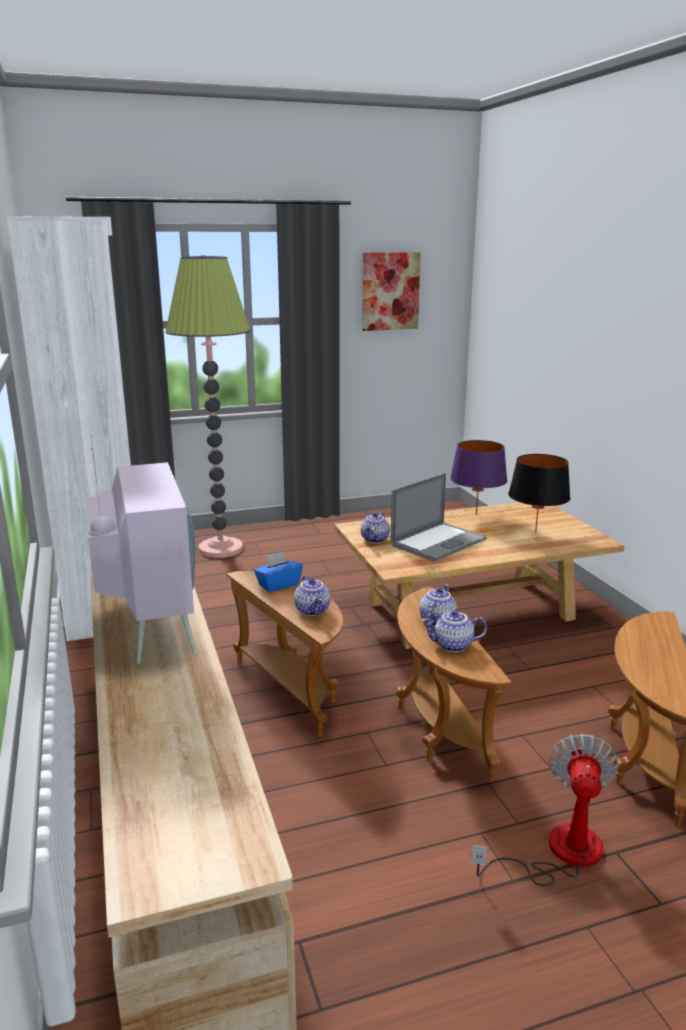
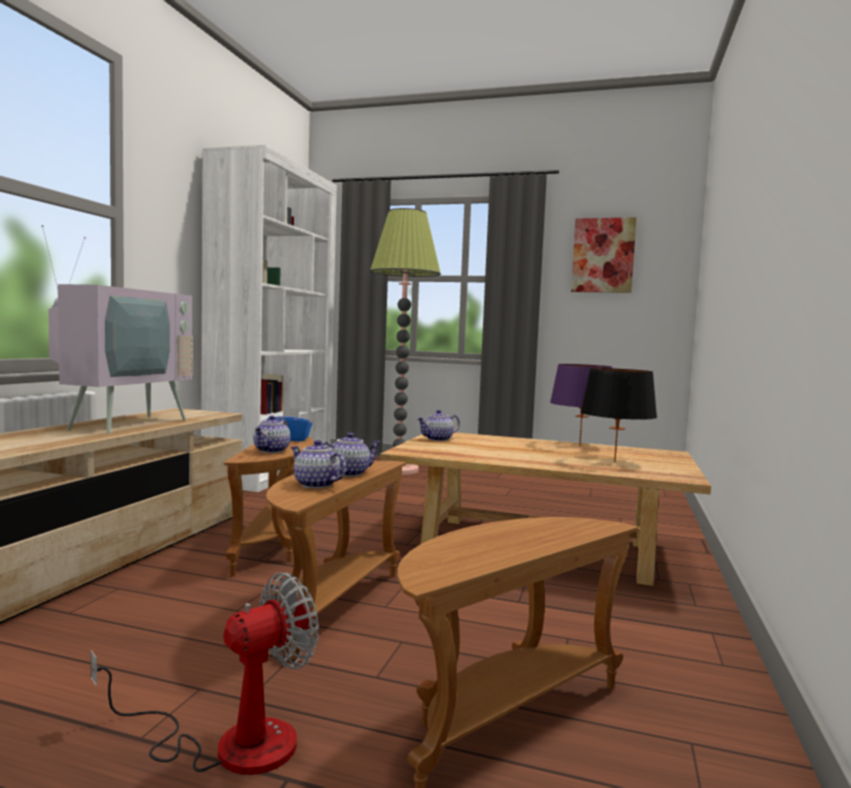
camera: 35 degrees right, 15 degrees down
laptop [391,473,486,562] -> none

